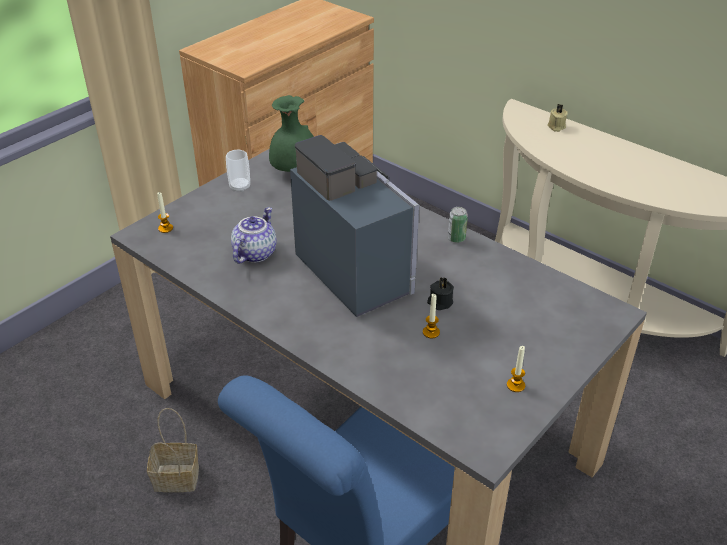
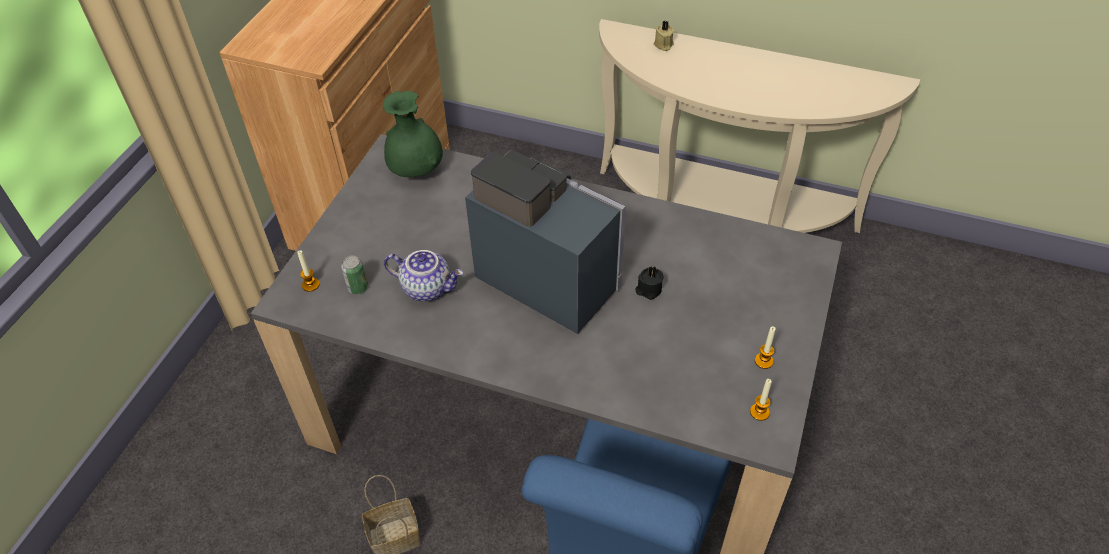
camera: 20 degrees left, 10 degrees up
cup [226,150,250,192] -> none
teapot [231,207,277,264] -> teapot turned 105 degrees clockwise [384,250,463,301]
candle [423,294,440,338] -> candle moved to [750,379,772,421]
can [448,207,468,243] -> can moved to [341,256,368,294]

